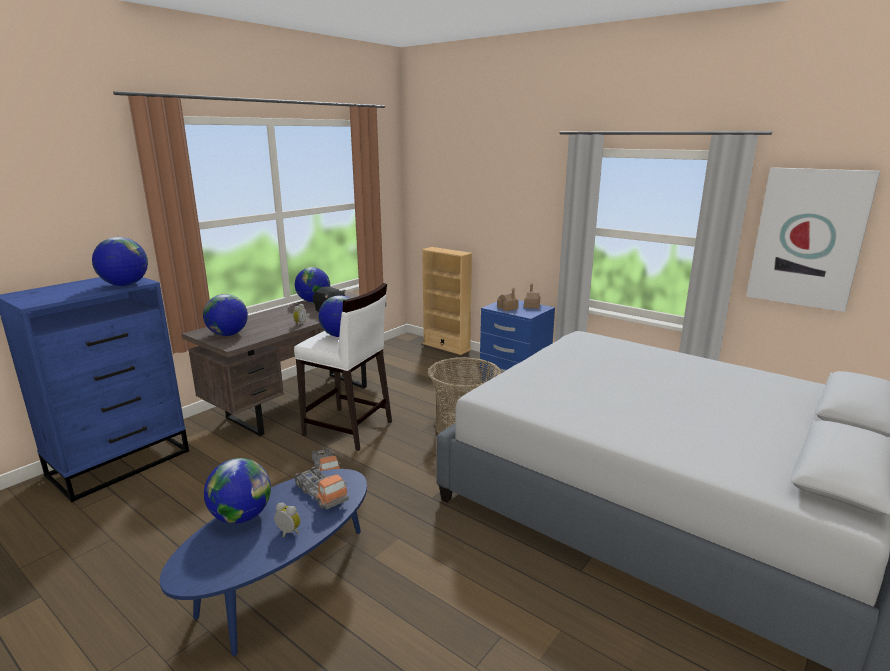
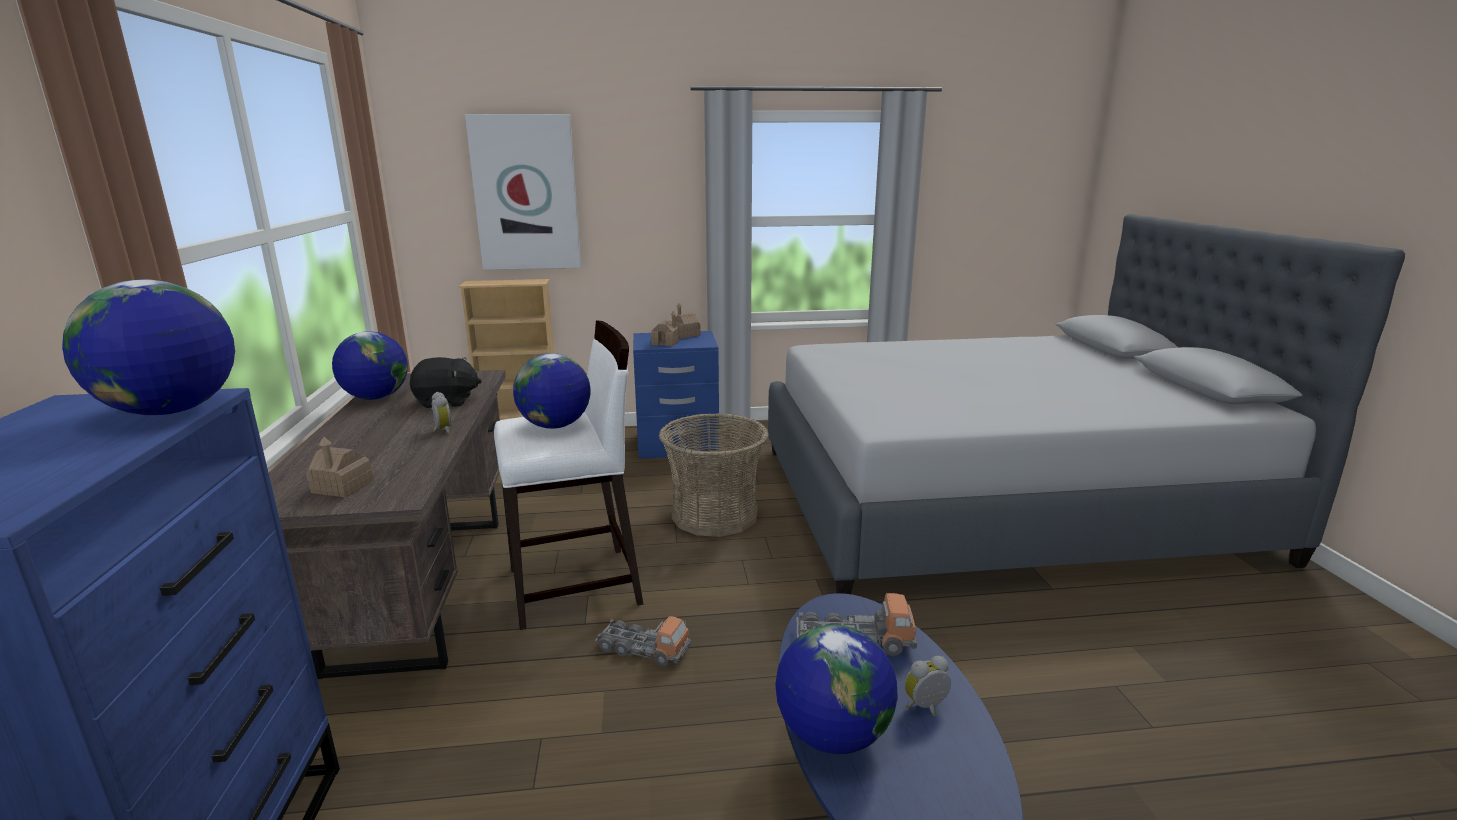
camera: 45 degrees left, 0 degrees up
globe [203,294,248,336] -> toy house [306,437,374,497]
picture [746,167,880,312] -> picture moved to [465,114,581,270]

